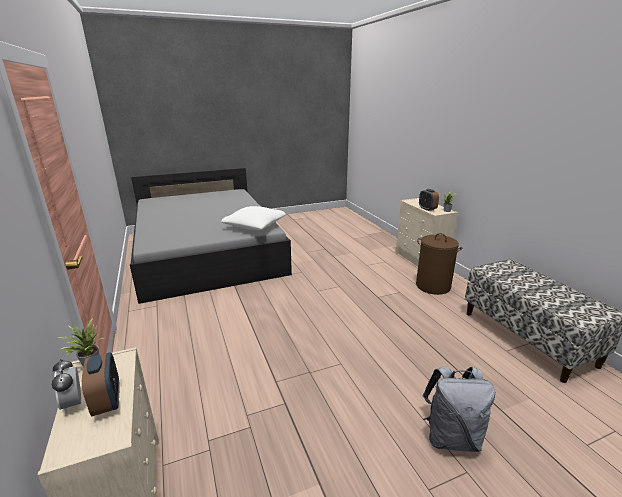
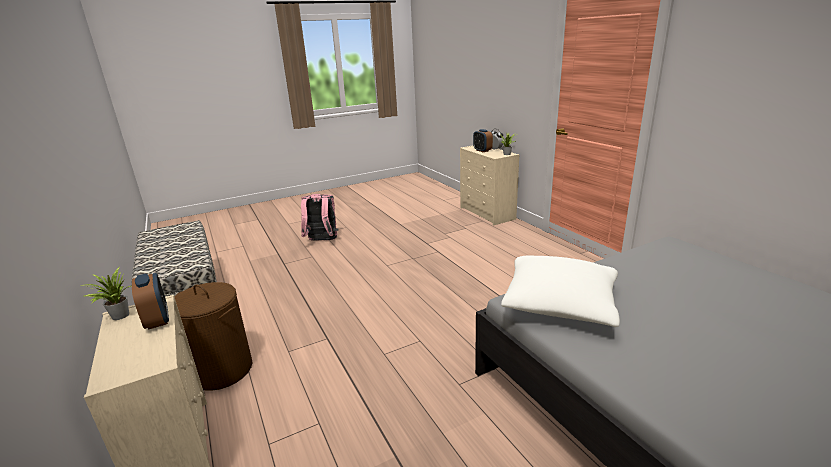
camera: 175 degrees right, 0 degrees up
grey backpack [423,366,495,452] -> pink backpack [301,194,338,241]

